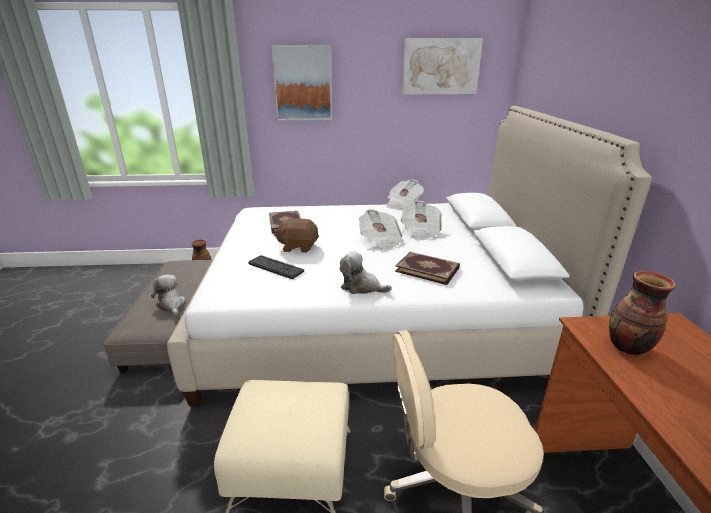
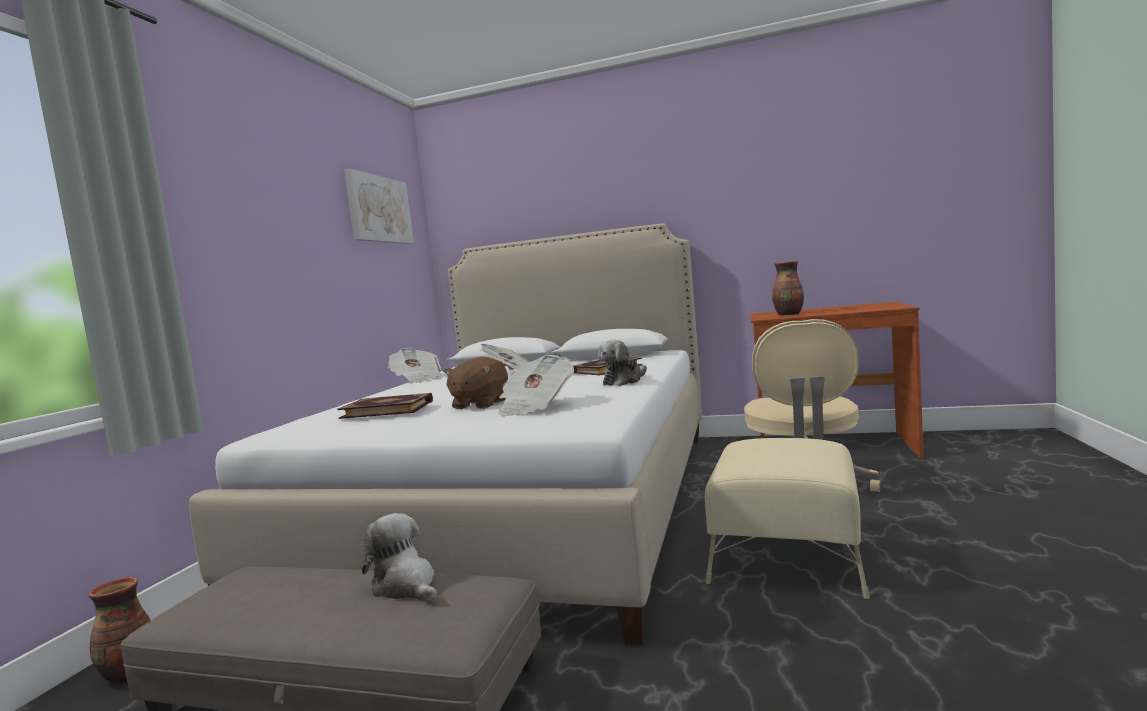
camera: 70 degrees left, 20 degrees down
plush toy [151,275,186,316] -> plush toy turned 60 degrees clockwise [362,513,437,603]
keyboard [248,255,304,279] -> newspaper [498,355,574,416]
picture [271,45,332,120] -> none

